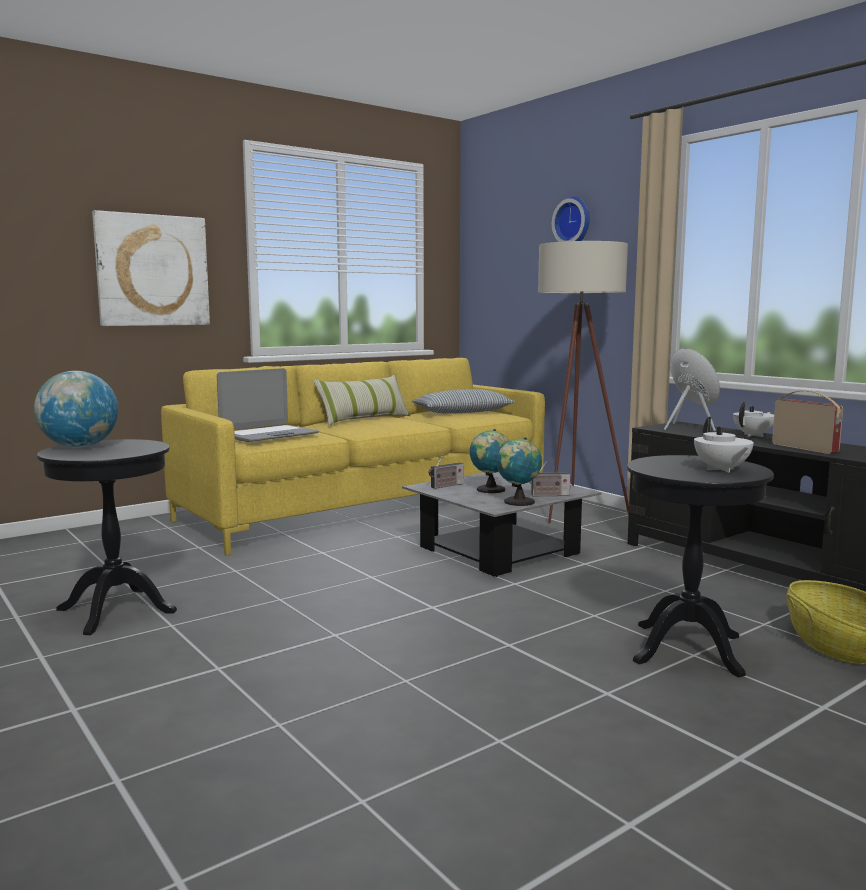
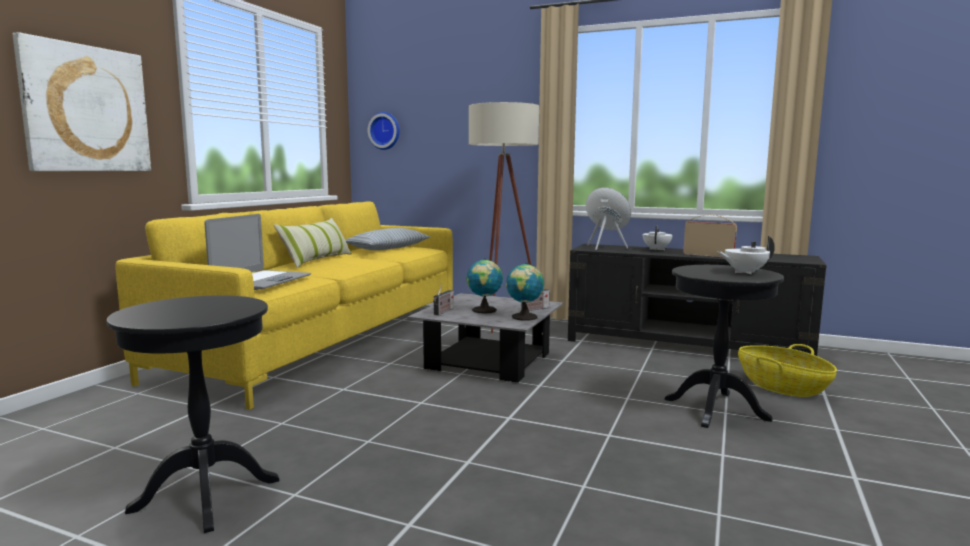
camera: 30 degrees left, 0 degrees up
globe [34,371,118,448] -> none
wall clock [552,196,589,242] -> wall clock moved to [368,112,400,150]
white teapot [694,417,754,473] -> white teapot turned 120 degrees clockwise [718,236,775,274]

